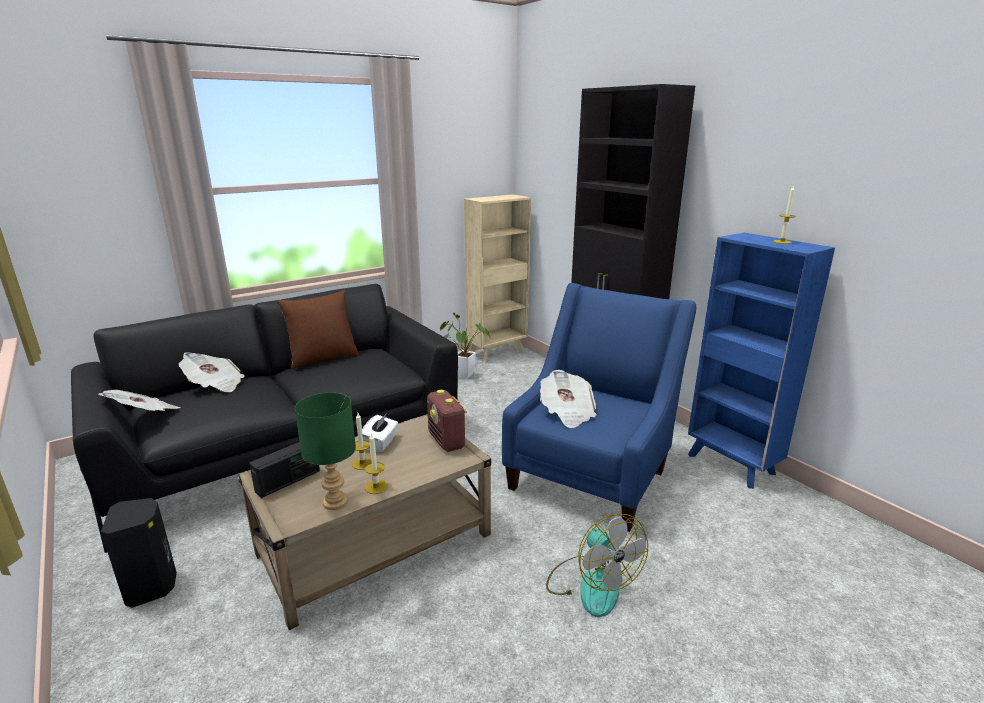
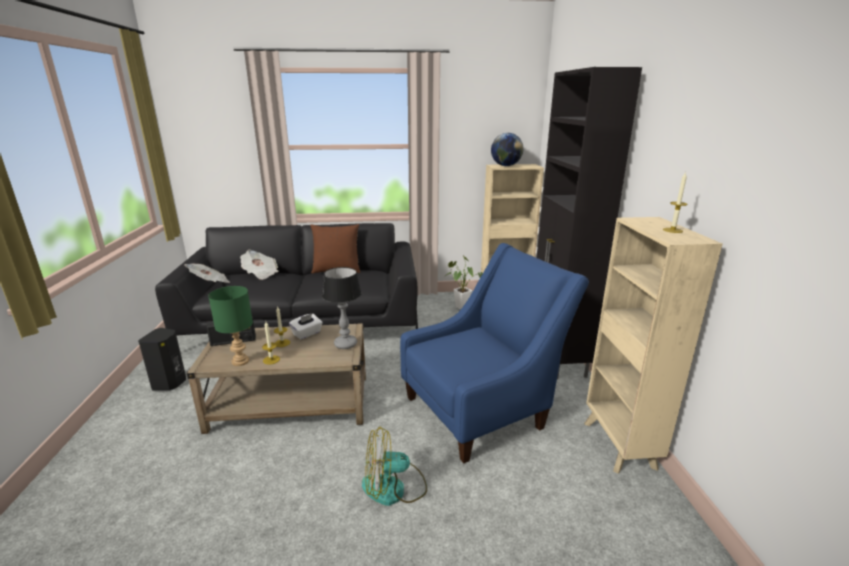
camera: 30 degrees right, 0 degrees up
radio [427,390,467,452] -> table lamp [322,267,362,349]
newspaper [540,370,597,428] -> none
fan [546,514,648,617] -> fan turned 75 degrees clockwise [362,426,427,506]
blue bookcase [688,233,835,489] -> beige bookcase [584,217,722,474]
none -> globe [491,133,524,166]

